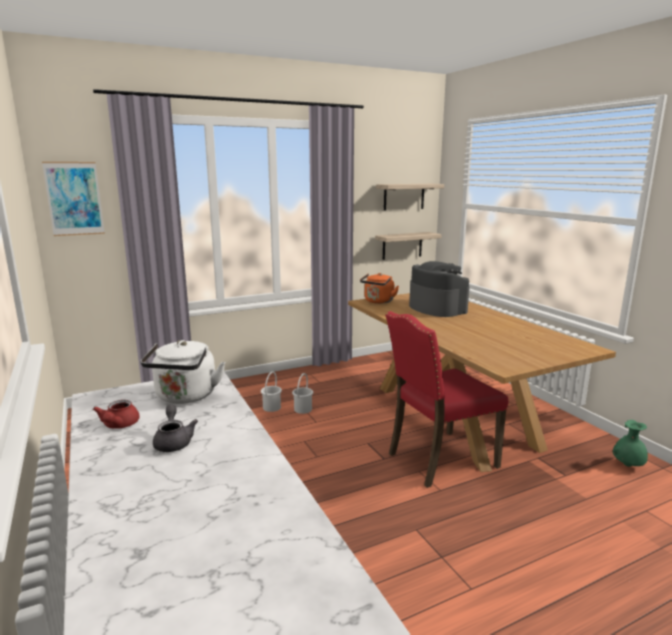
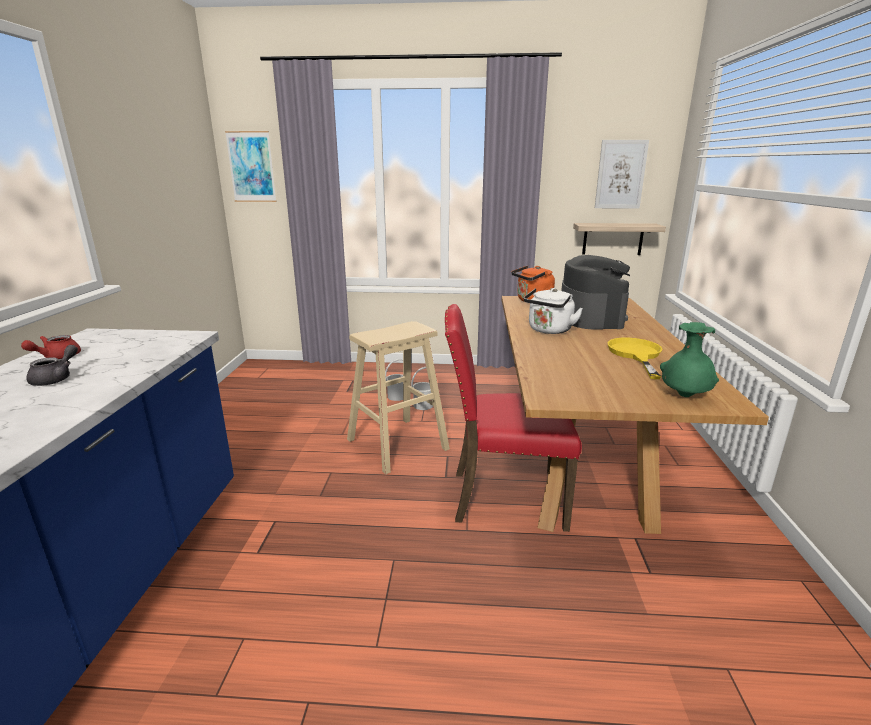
camera: 30 degrees right, 5 degrees up
white kettle [140,340,225,404] -> white kettle moved to [524,288,583,334]
shelf [376,184,444,211] -> picture [595,140,649,209]
green vase [613,420,648,467] -> green vase moved to [660,322,719,397]
none -> beige stool [347,321,450,474]
none -> yellow frying pan [608,338,663,379]

